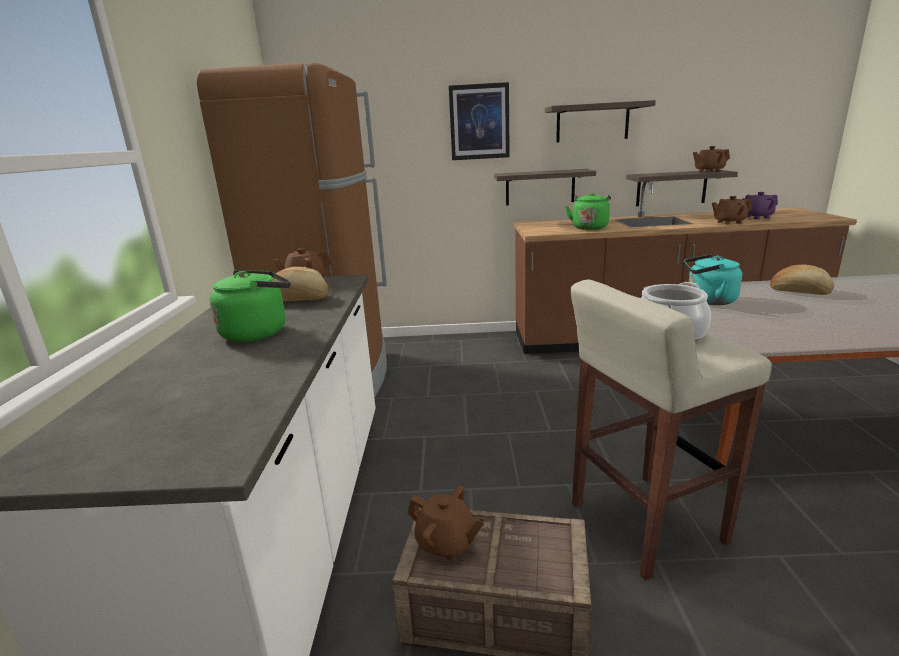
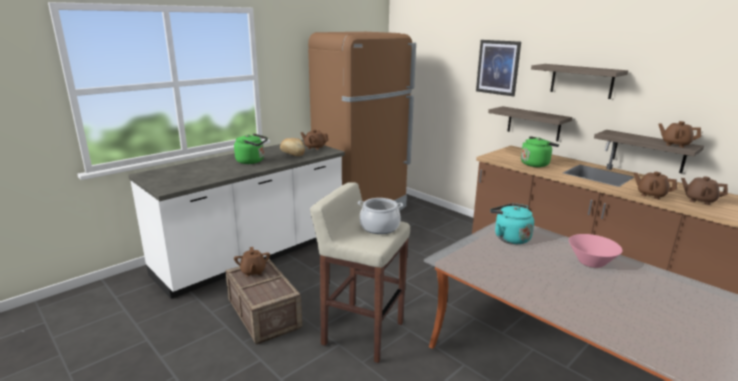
camera: 45 degrees right, 0 degrees up
purple teapot [742,192,778,219] -> brown teapot [681,176,728,205]
bread [770,265,834,295] -> pink bowl [569,234,623,268]

